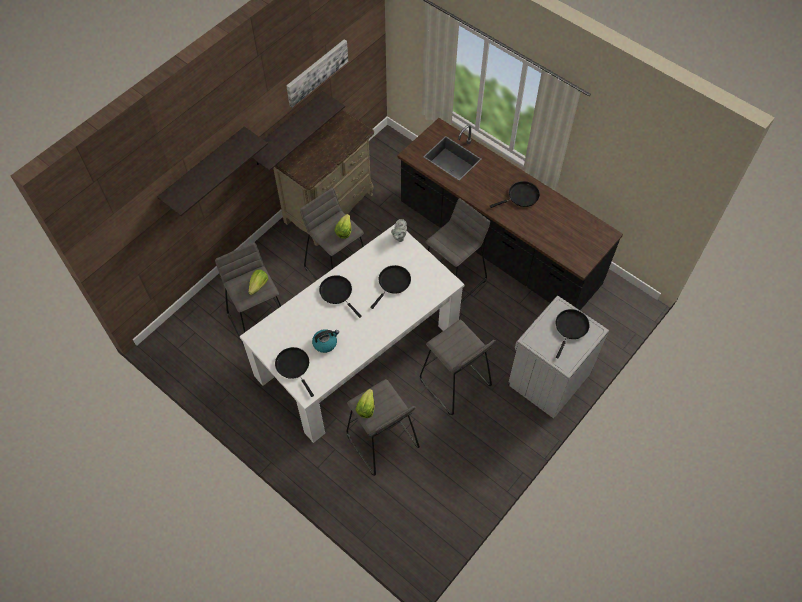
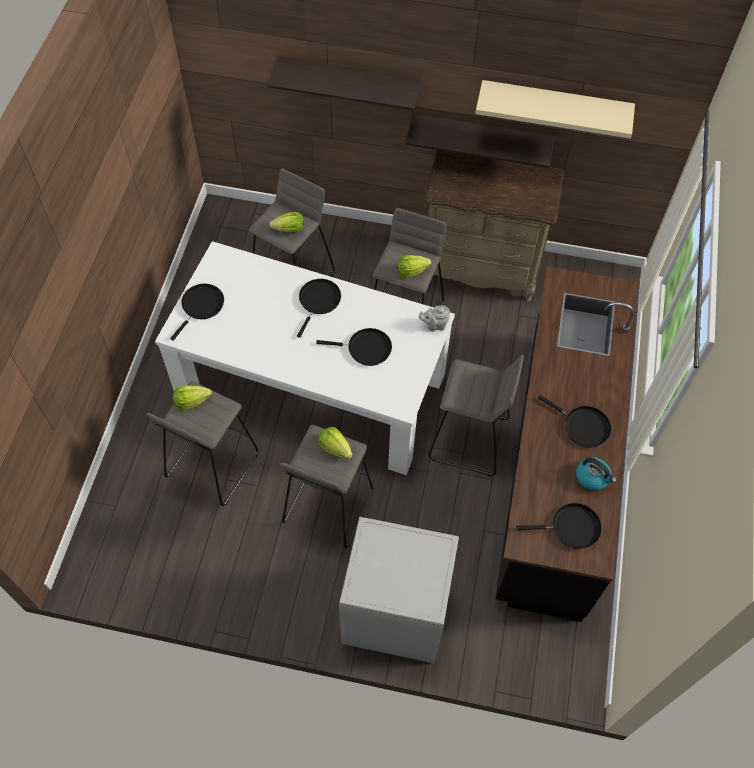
camera: 60 degrees right, 0 degrees up
picture [286,39,348,107] -> beige shelf [475,80,635,139]
kettle [312,329,339,353] -> kettle moved to [576,457,617,491]
black frying pan [556,309,590,359] -> black frying pan moved to [516,503,602,549]
none -> lettuce [319,427,353,459]

